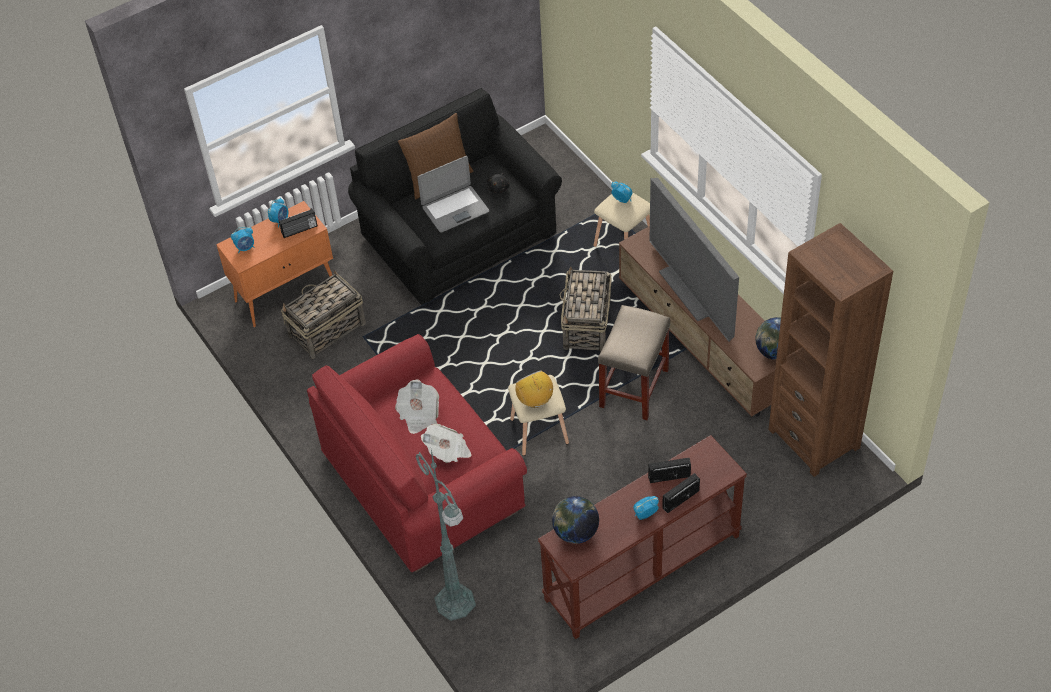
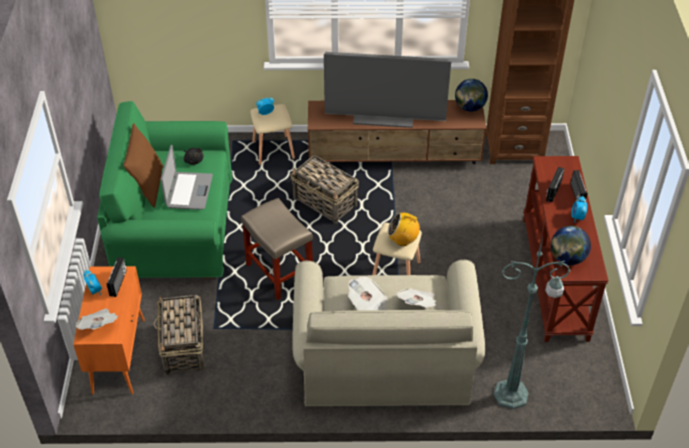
camera: 60 degrees left, 5 degrees down
alarm clock [231,227,255,253] -> newspaper [76,308,119,330]
red sofa [307,334,527,572] -> beige sofa [292,260,485,406]
black sofa [348,88,562,304] -> green sofa [97,101,232,280]
beige stool [598,305,671,420] -> beige stool moved to [241,198,313,300]

